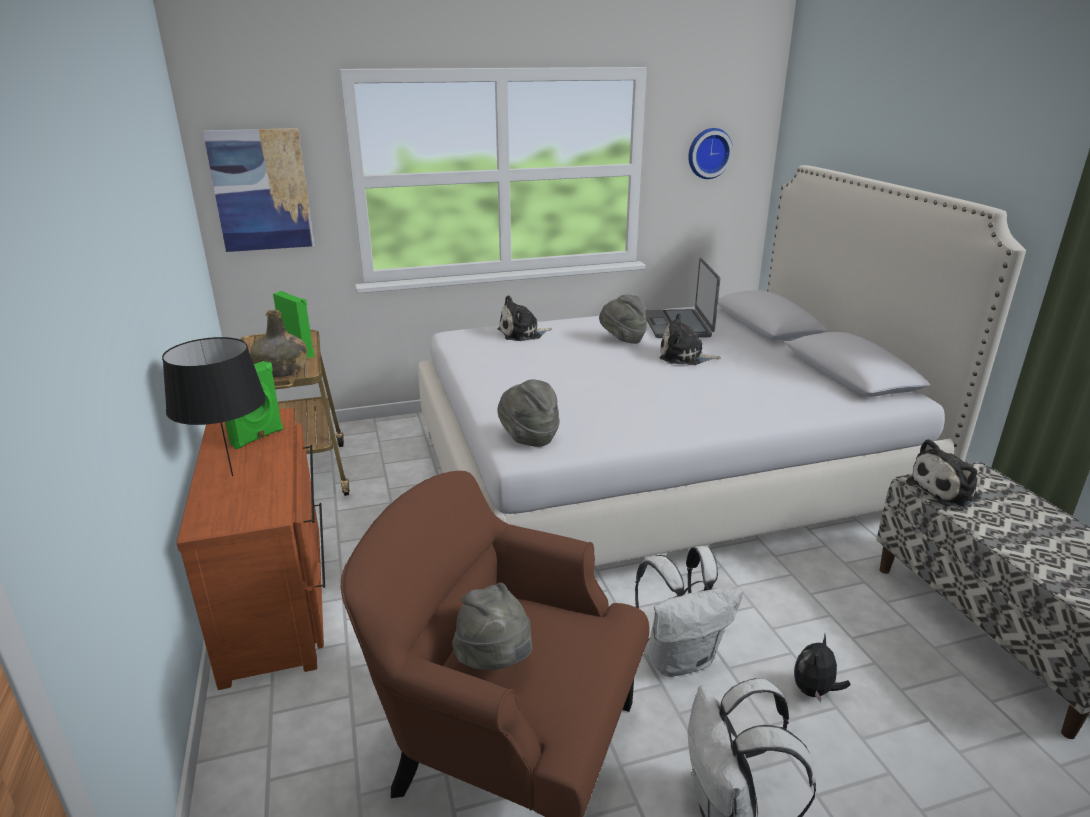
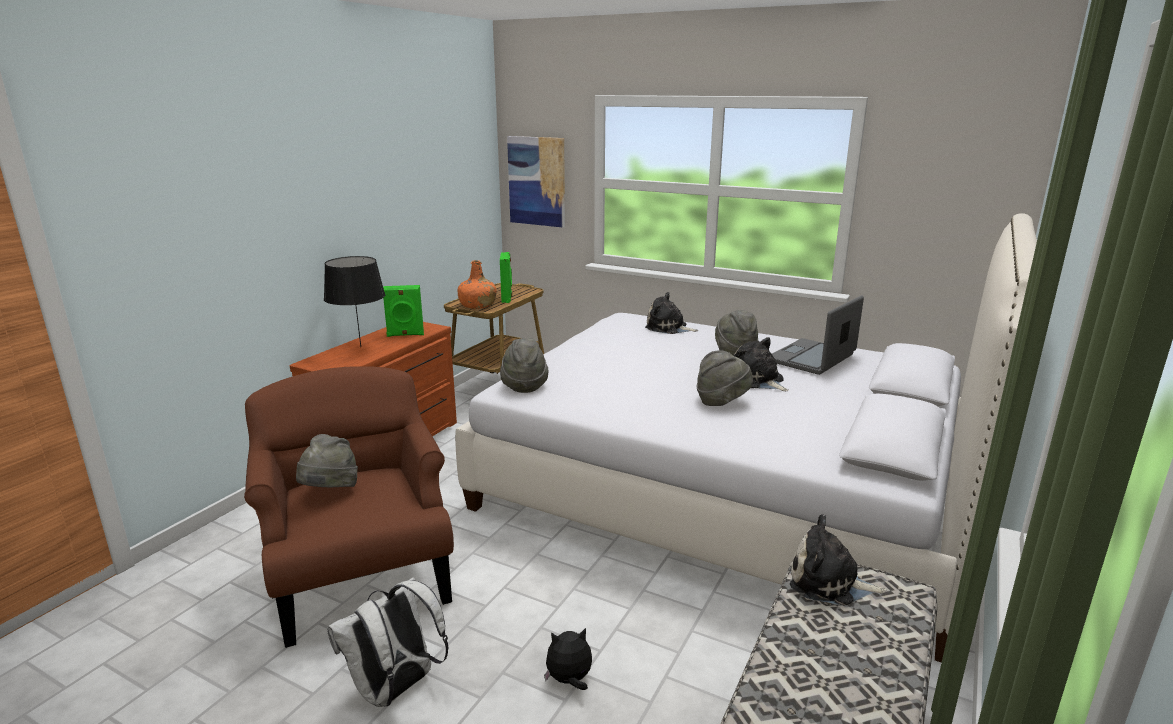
camera: 45 degrees right, 5 degrees down
green bottle [250,310,307,377] -> orange bottle [458,260,497,309]
white backpack [635,546,743,677] -> none
wall clock [688,128,733,179] -> none
none -> grey hat [697,350,753,406]

